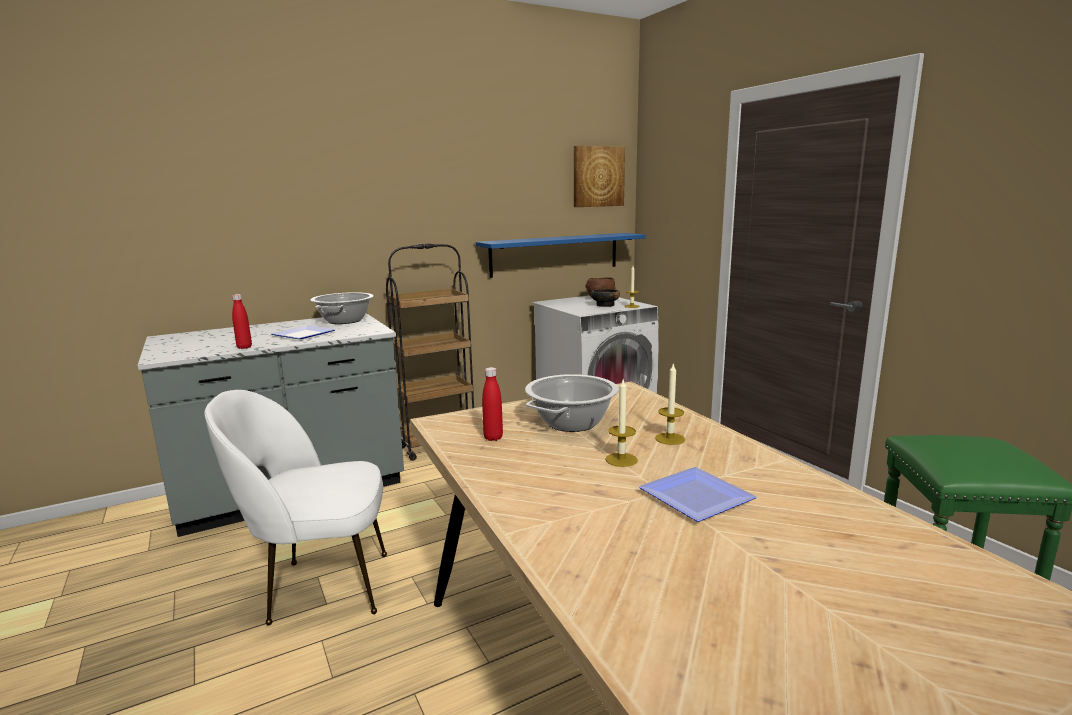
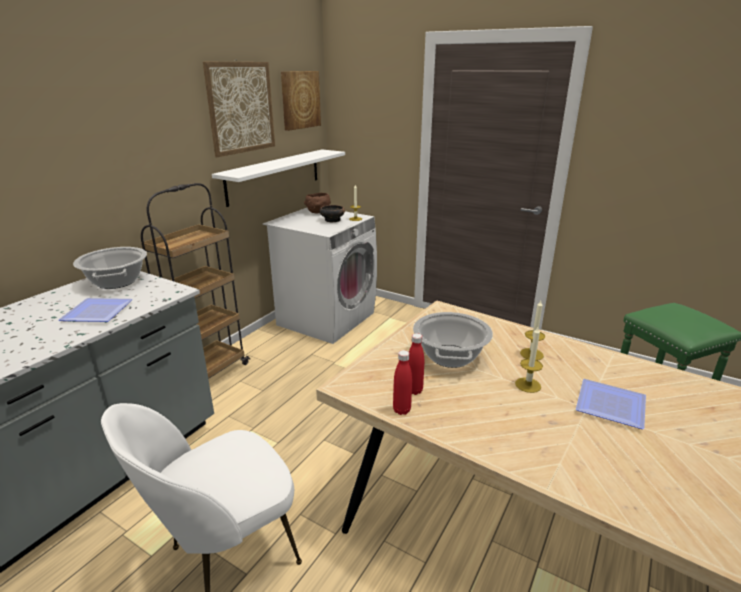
camera: 30 degrees left, 10 degrees up
red bottle [232,294,252,349] -> red bottle moved to [393,350,412,415]
blue shelf [476,233,646,278] -> white shelf [212,149,345,207]
none -> picture [203,59,275,157]

